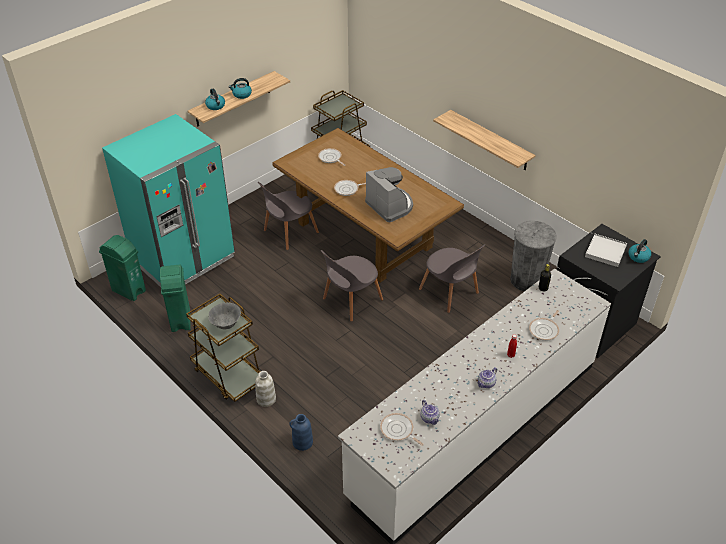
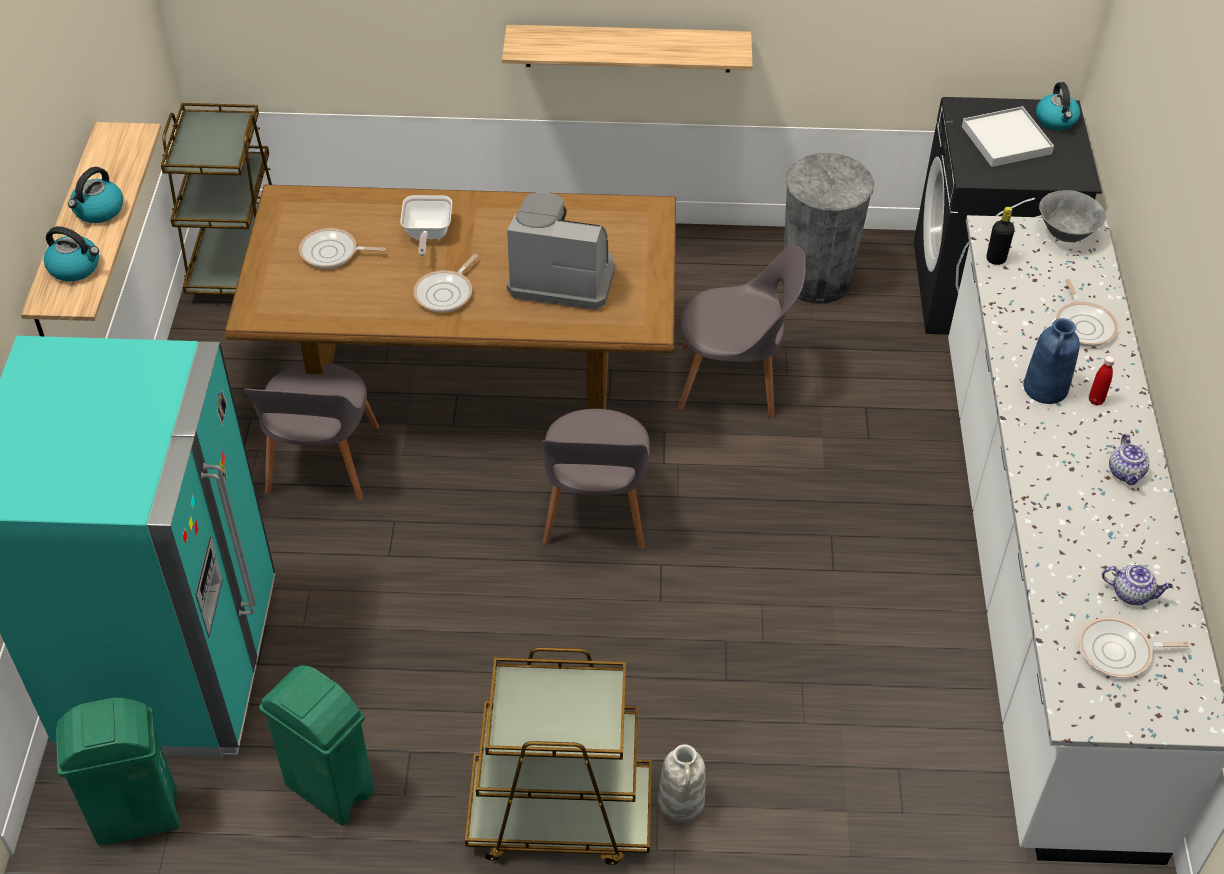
camera: 45 degrees left, 5 degrees up
grey bowl [208,302,241,329] -> grey bowl moved to [1039,190,1106,242]
blue vase [289,414,313,451] -> blue vase moved to [1024,318,1080,404]
none -> frying pan [400,195,452,256]

